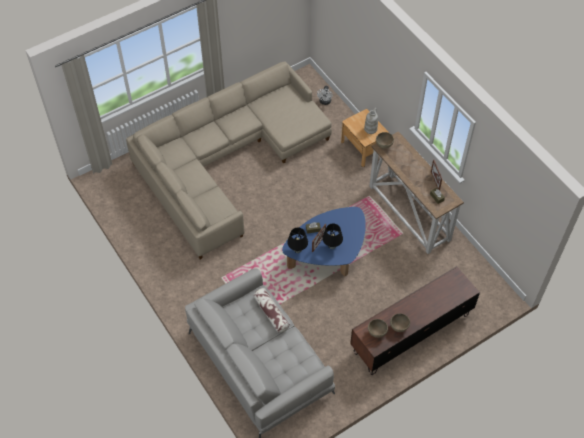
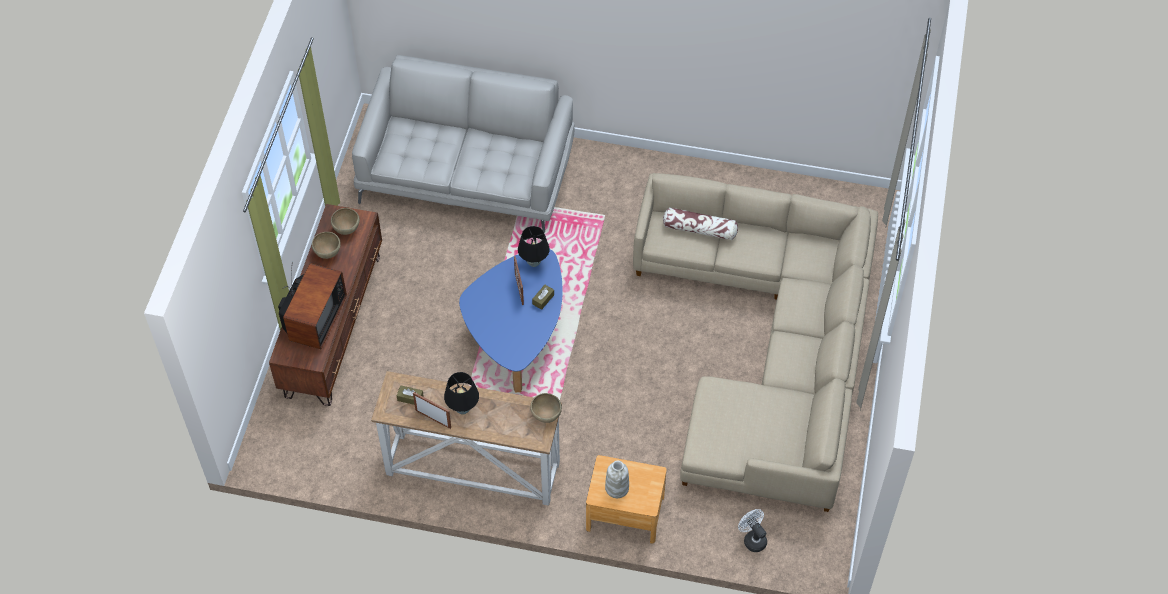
camera: 135 degrees right, 0 degrees up
pillow [254,288,290,333] -> pillow moved to [663,207,738,240]
black table lamp [322,224,343,249] -> black table lamp moved to [444,372,479,415]
none -> television [278,262,347,349]

